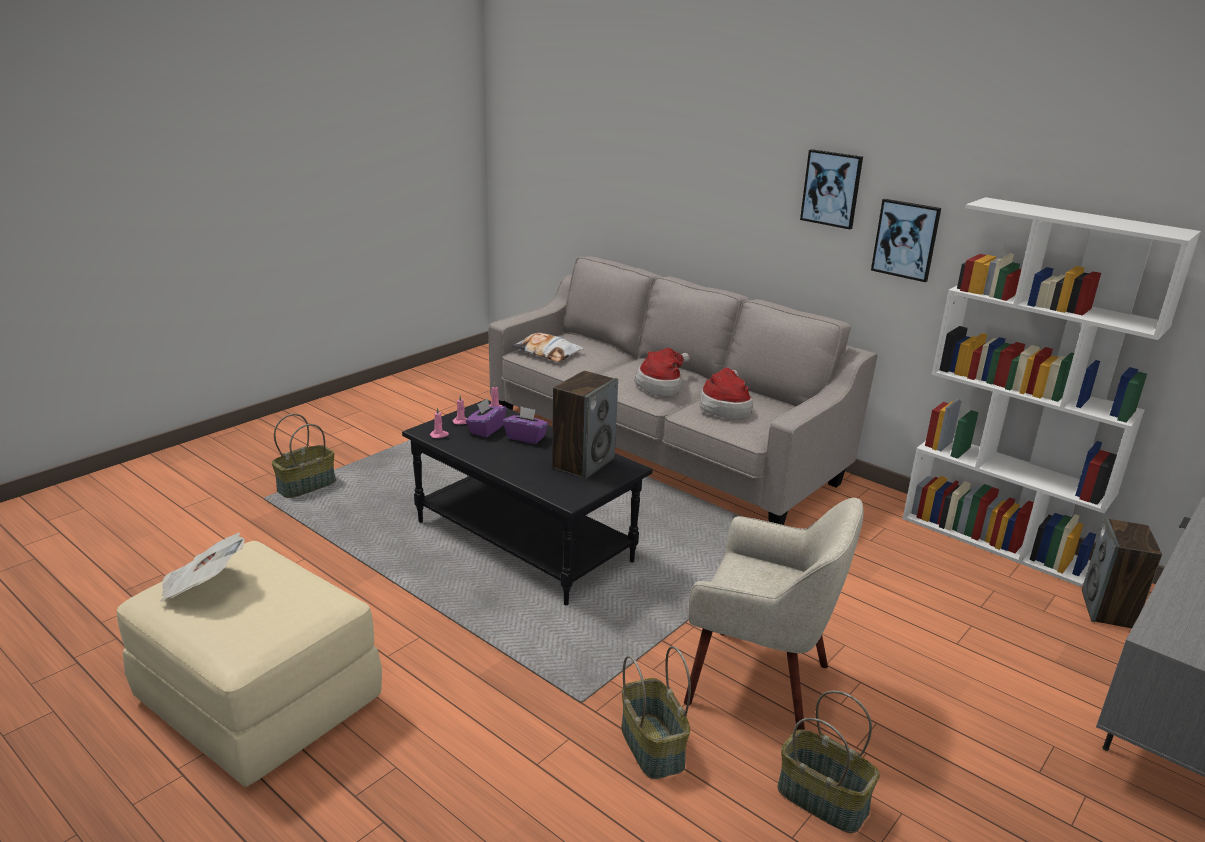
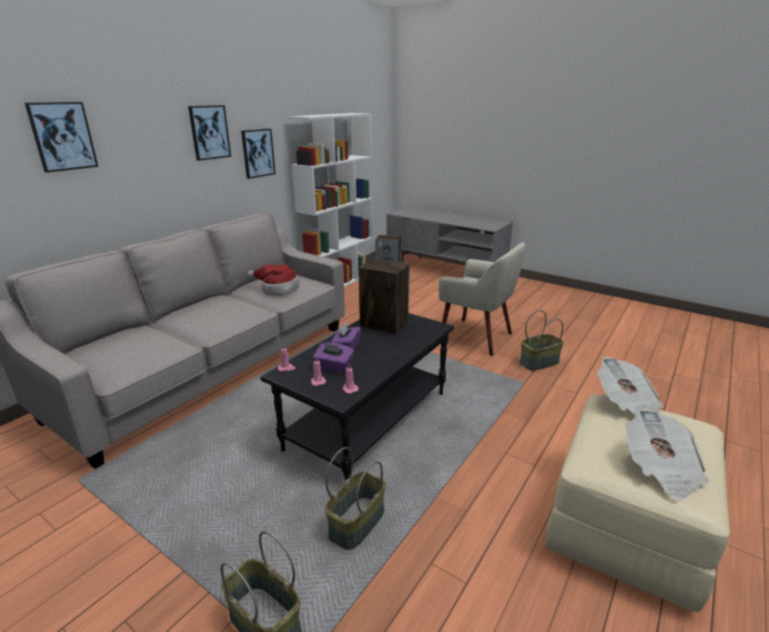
camera: 95 degrees left, 0 degrees up
pillow [512,333,584,362] -> none
hat [634,348,690,397] -> none
beige armchair [684,498,864,730] -> beige armchair turned 105 degrees clockwise [439,242,526,356]
basket [778,690,880,833] -> basket moved to [325,447,386,550]
none -> picture [25,102,98,173]
none -> newspaper [597,357,664,416]

